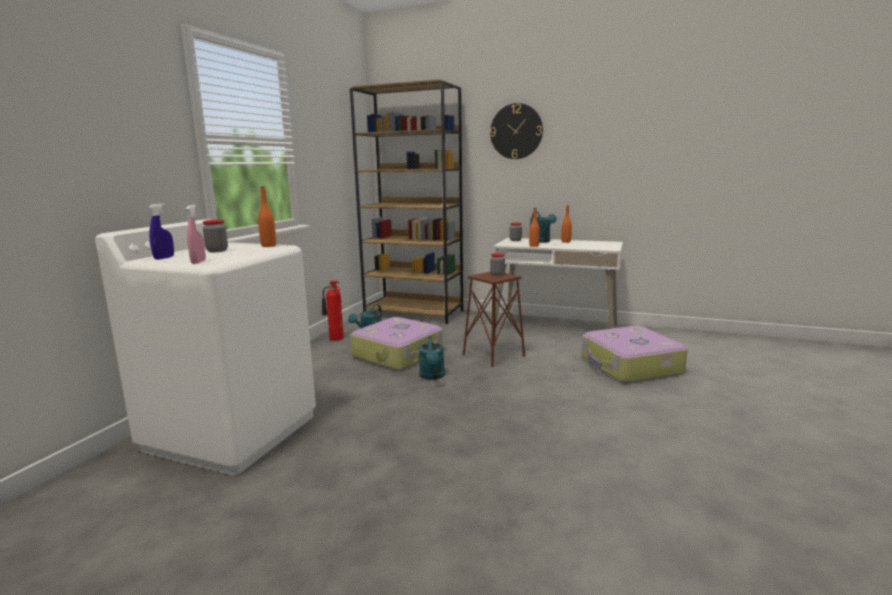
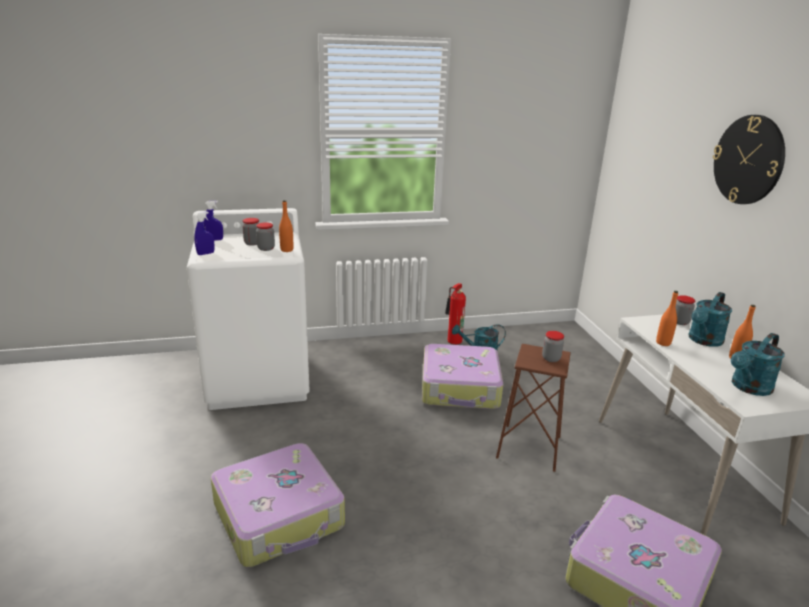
camera: 55 degrees right, 10 degrees up
pink spray bottle [186,205,206,264] -> blue spray bottle [194,212,215,255]
brown bookcase [350,79,463,324] -> none
turquoise watering can [418,336,445,380] -> turquoise watering can moved to [731,333,784,396]
none -> suitcase [210,443,345,567]
none -> jar [256,223,275,251]

